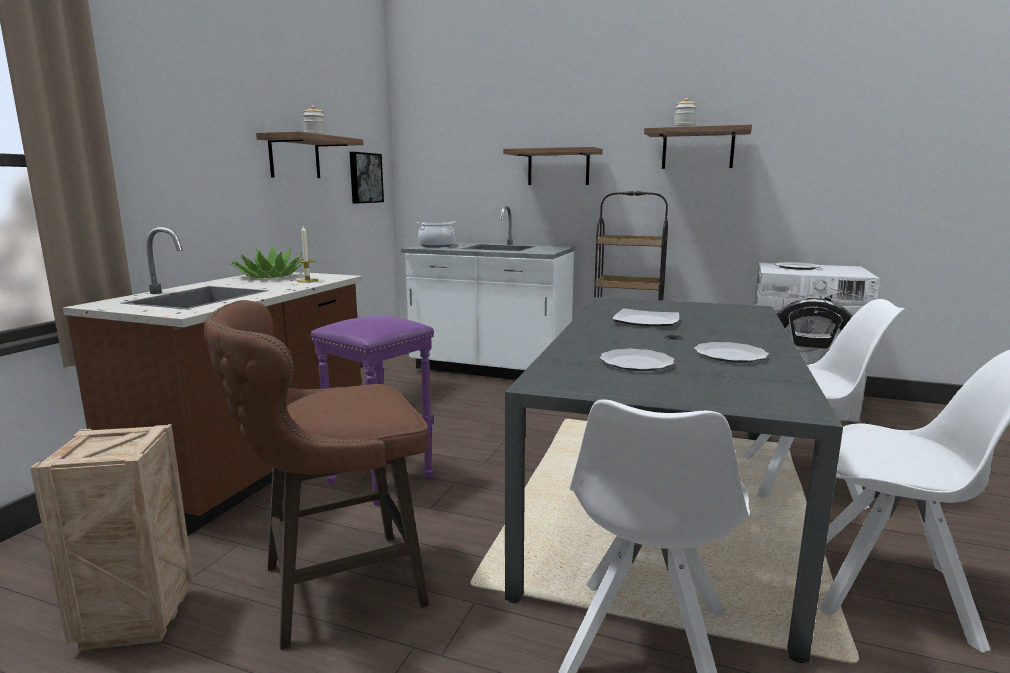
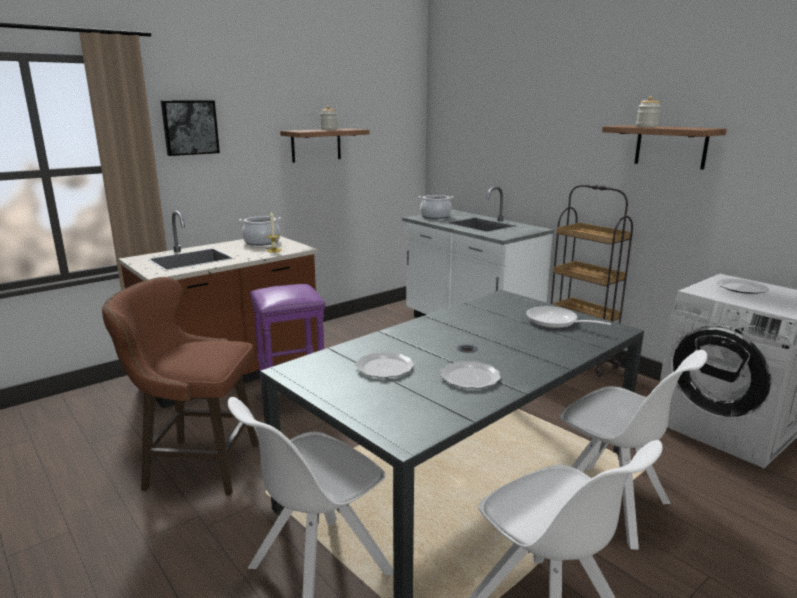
camera: 30 degrees right, 5 degrees up
crate [30,424,193,651] -> none
potted plant [231,245,304,278] -> cooking pot [239,216,281,246]
picture [350,152,384,203] -> picture moved to [161,100,220,156]
shelf [503,147,603,185] -> none
plate [612,308,680,327] -> none
none -> frying pan [526,306,611,328]

